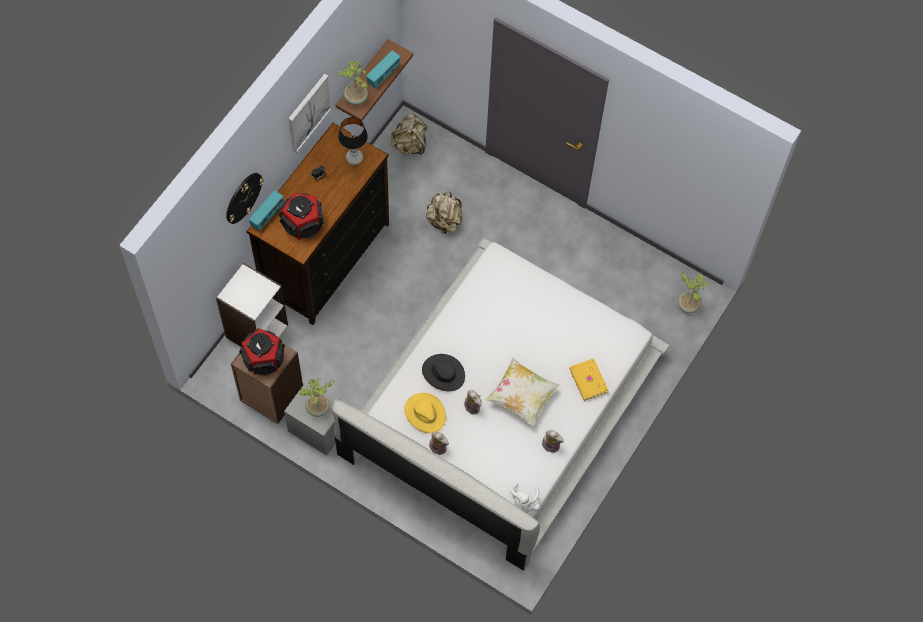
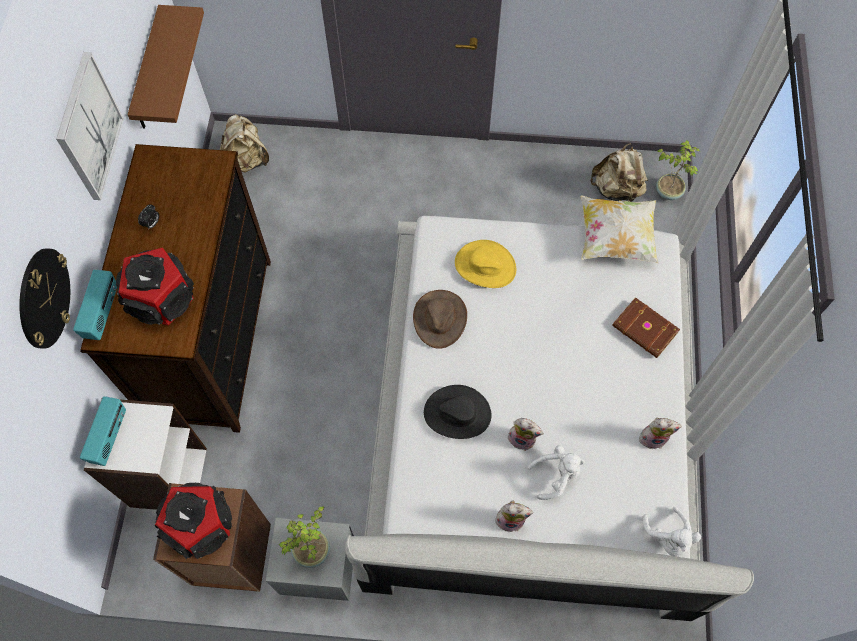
camera: 25 degrees left, 0 degrees up
potted plant [338,61,368,105] -> none
table lamp [338,117,368,165] -> none
radio [366,50,400,88] -> radio moved to [80,396,126,466]
yellow hat [404,393,446,433] -> yellow hat moved to [455,240,516,288]
beige backpack [426,192,463,234] -> beige backpack moved to [590,143,648,202]
pillow [485,358,560,427] -> pillow moved to [581,195,659,263]
yellow book [569,358,609,401] -> brown book [612,297,680,358]
none -> brown hat [413,290,467,349]
none -> white plush toy [527,445,585,500]

